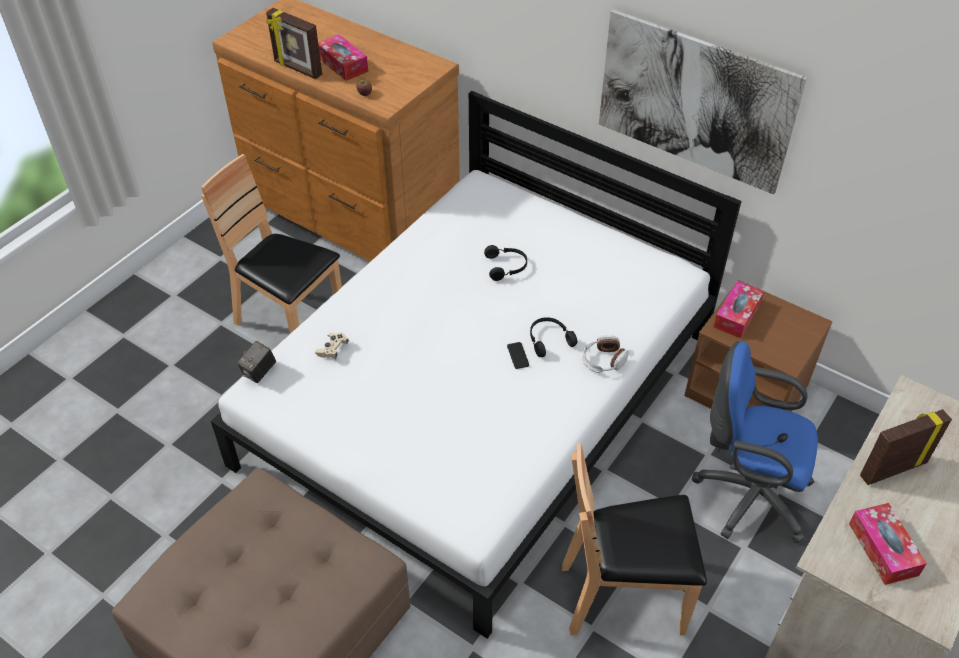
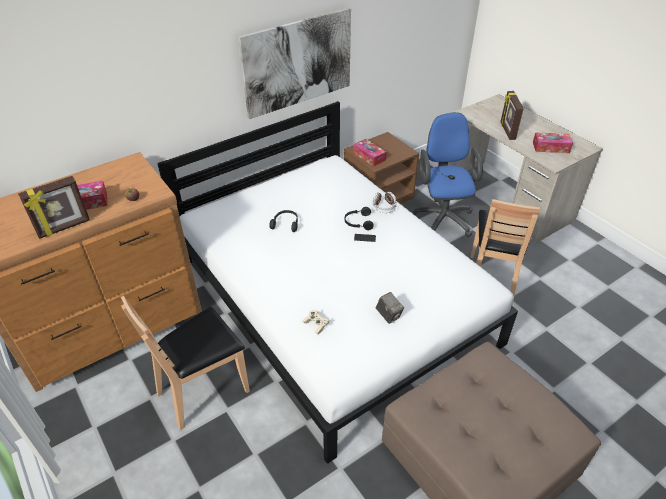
camera: 70 degrees left, 5 degrees down
camera [237,341,276,383] -> camera moved to [376,292,404,324]
blue office chair [692,342,818,543] -> blue office chair turned 135 degrees clockwise [411,112,483,237]

